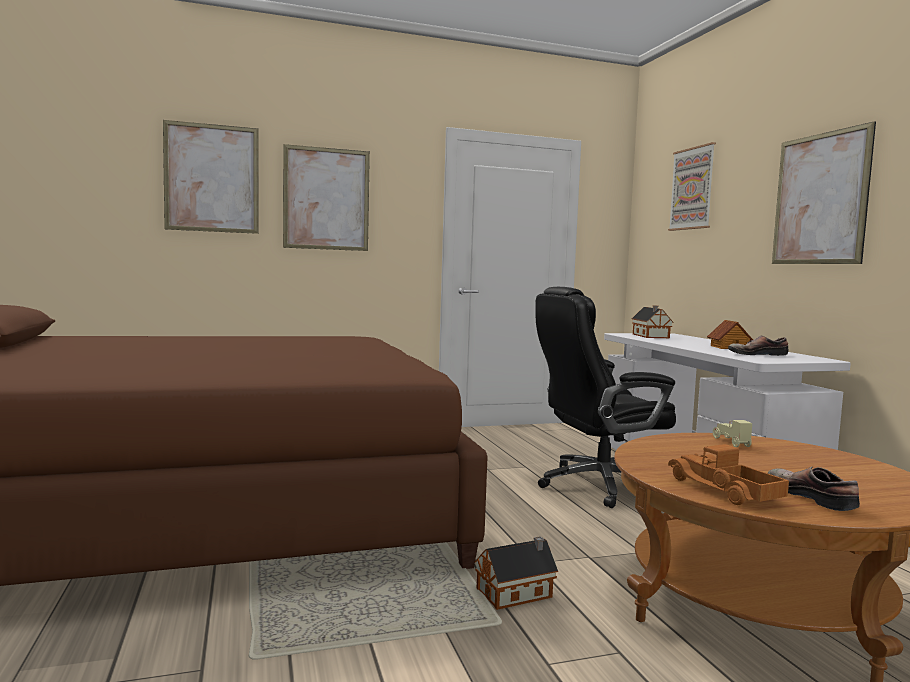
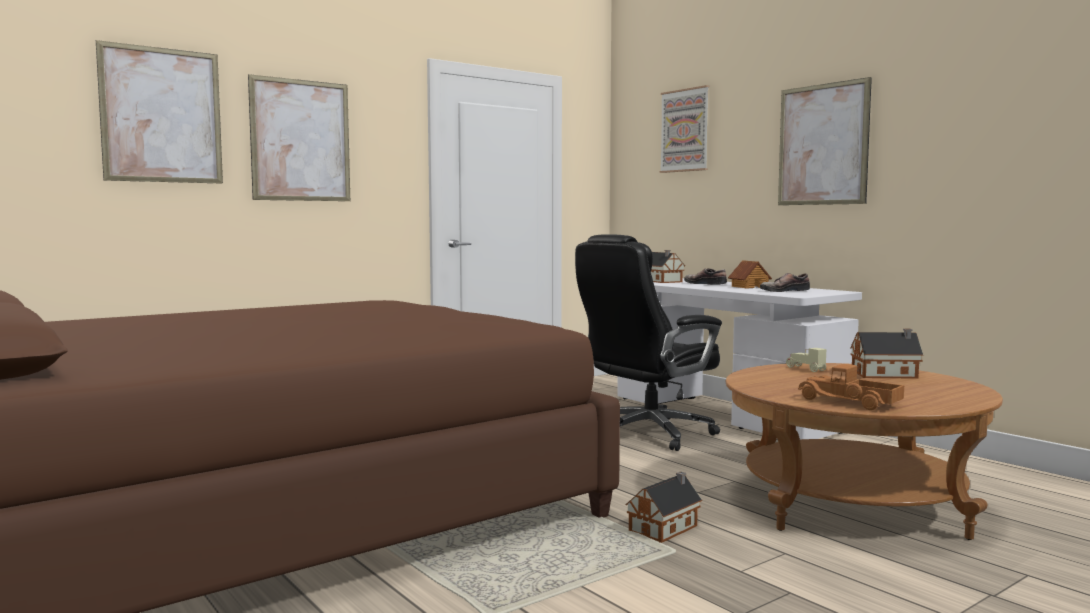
camera: 20 degrees left, 0 degrees up
shoe [768,466,860,511] -> shoe moved to [684,268,727,285]
none -> toy house [850,329,923,378]

